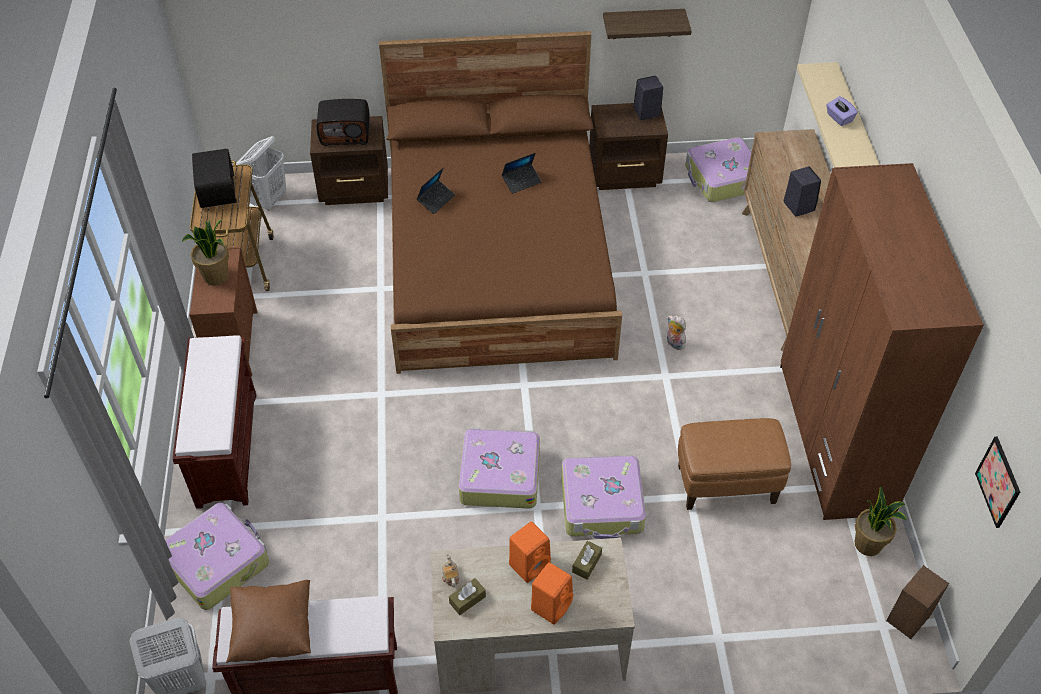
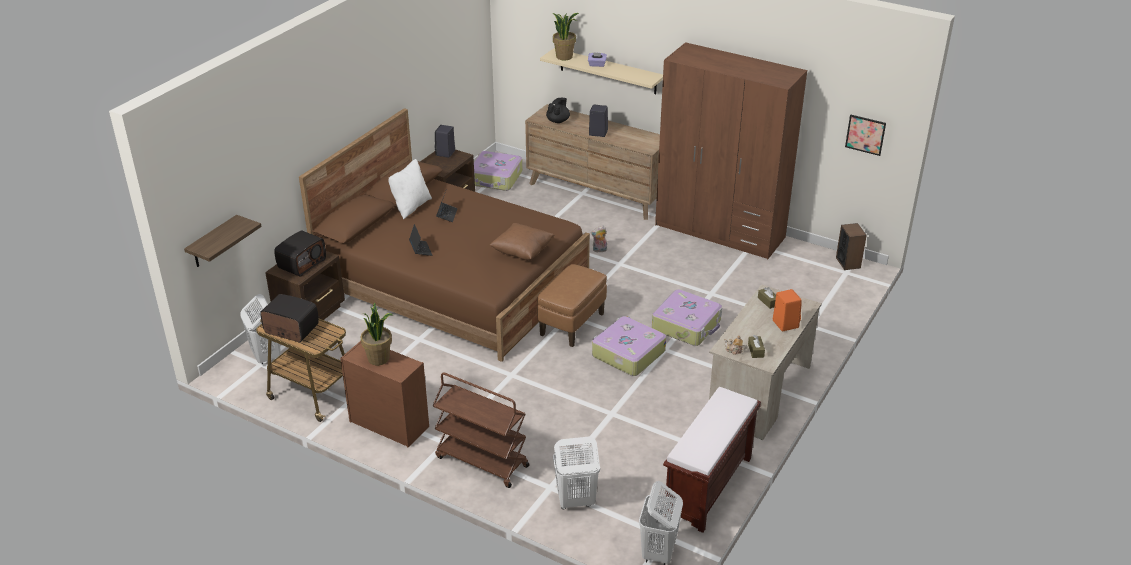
camera: 55 degrees left, 15 degrees down
suitcase [165,503,269,610] -> white laundry basket [553,436,600,509]
brown bench [172,335,256,509] -> brown cart [433,372,529,488]
brown pillow [226,580,311,663] -> brown pillow moved to [490,223,554,260]
orange speaker [509,522,551,583] -> none
shelf [603,9,691,39] -> shelf moved to [184,215,262,267]
brown ottoman [678,418,791,510] -> brown ottoman moved to [537,264,607,347]
potted plant [855,486,907,556] -> potted plant moved to [553,13,579,60]
none -> white pillow [388,159,432,219]
none -> black teapot [546,98,570,123]

